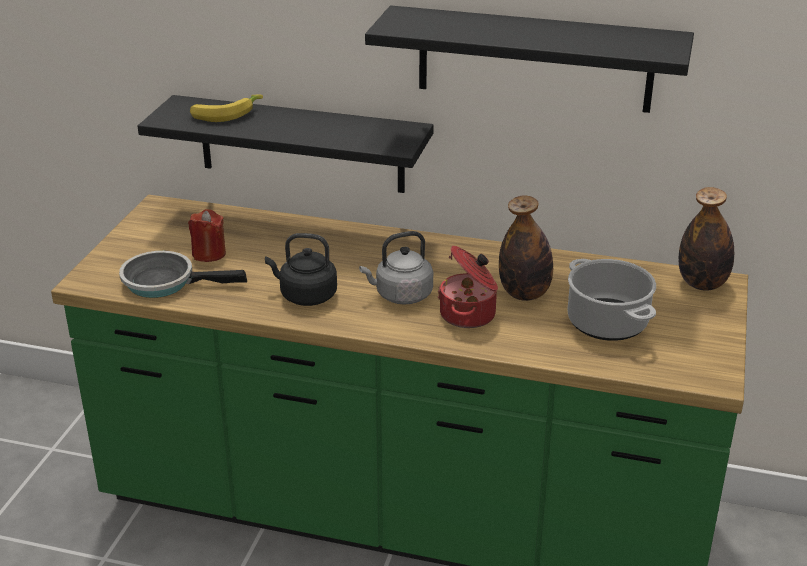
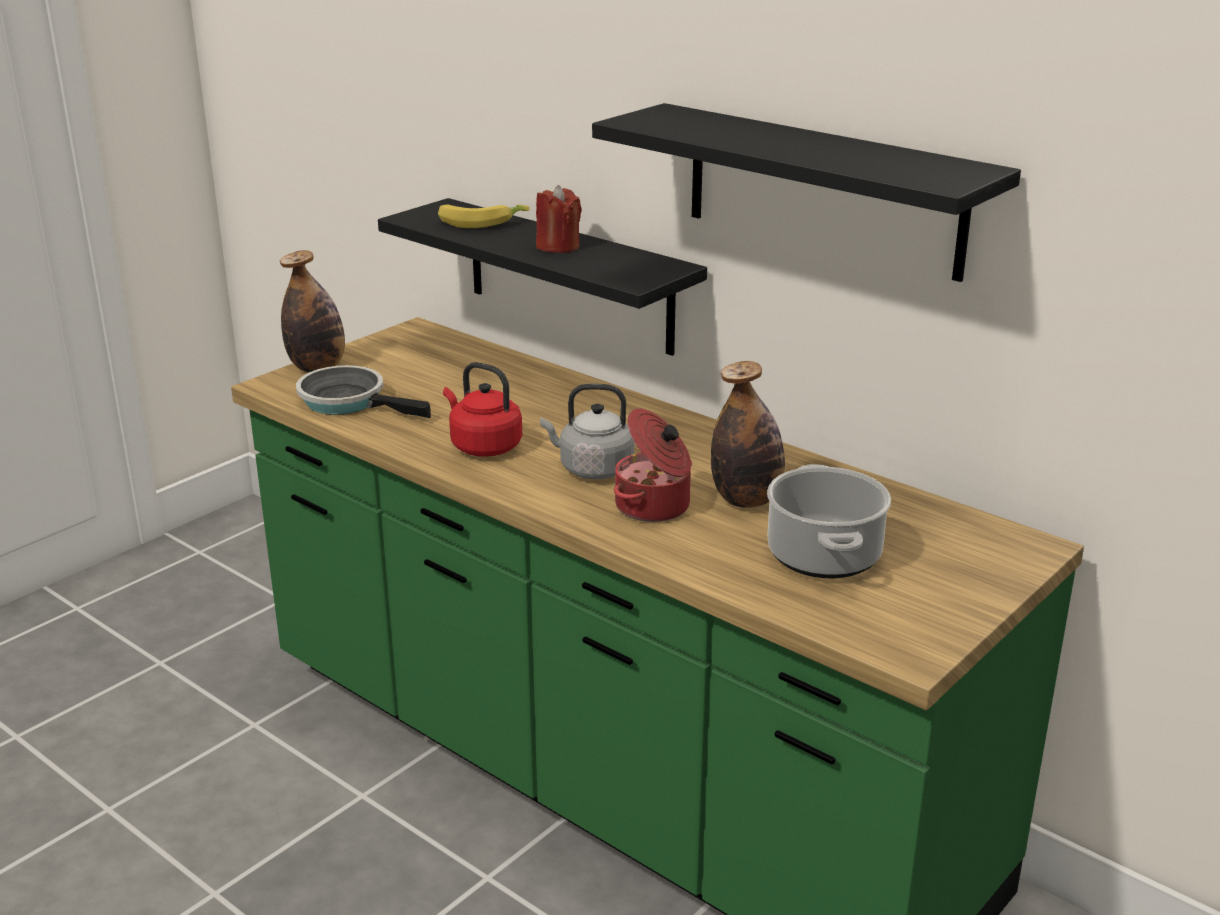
camera: 25 degrees right, 5 degrees down
red candle [188,209,226,262] -> red candle moved to [536,185,582,253]
black kettle [265,233,337,306] -> red kettle [443,362,522,457]
bottle [679,187,734,291] -> bottle moved to [280,250,345,372]

